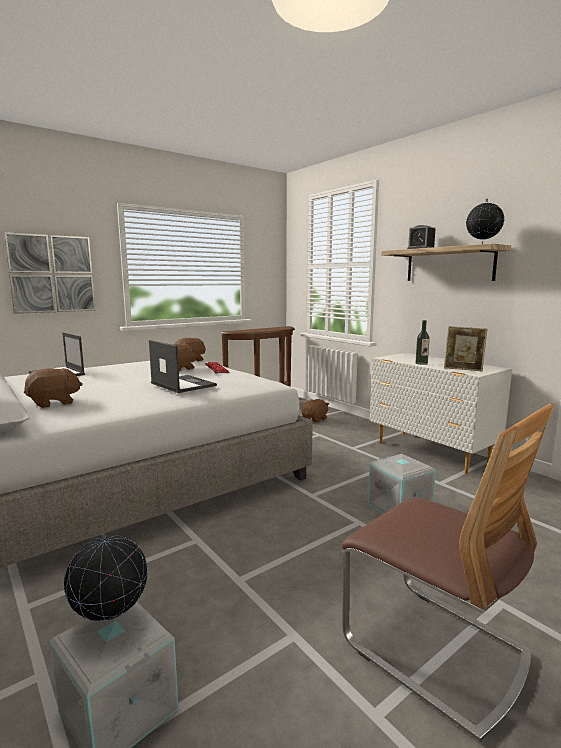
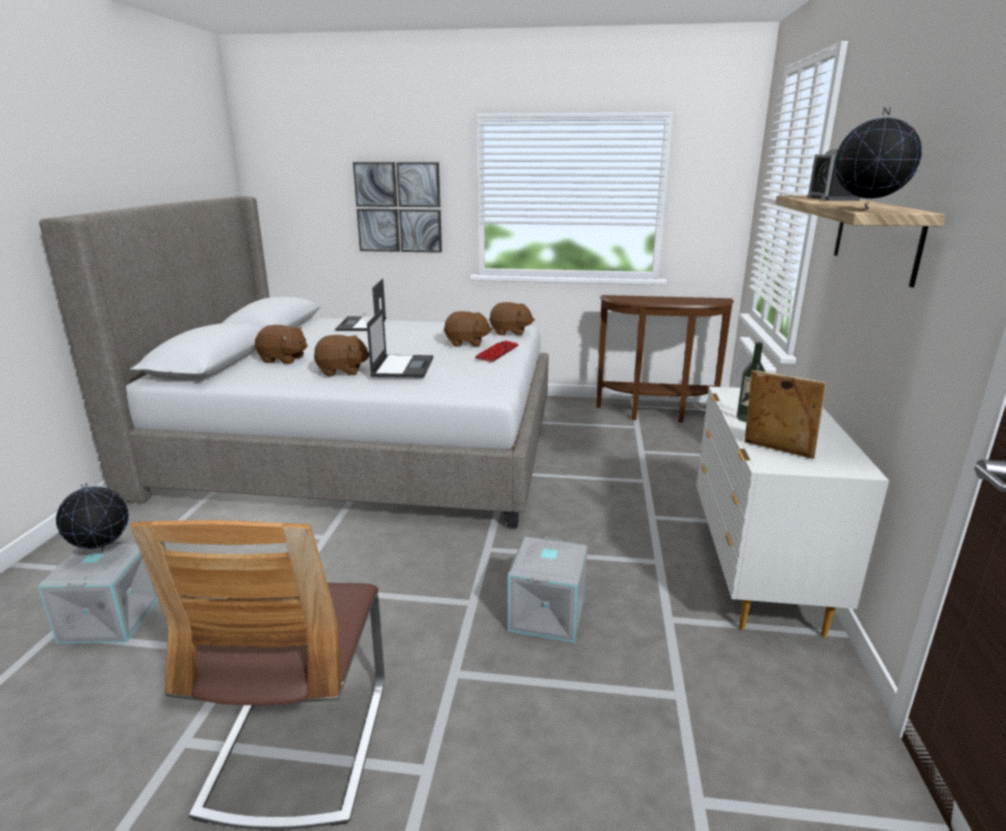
camera: 45 degrees right, 10 degrees up
brown plush toy [301,399,329,422] -> brown plush toy moved to [314,335,369,376]
picture frame [444,326,488,371] -> picture frame turned 150 degrees clockwise [744,370,826,459]

